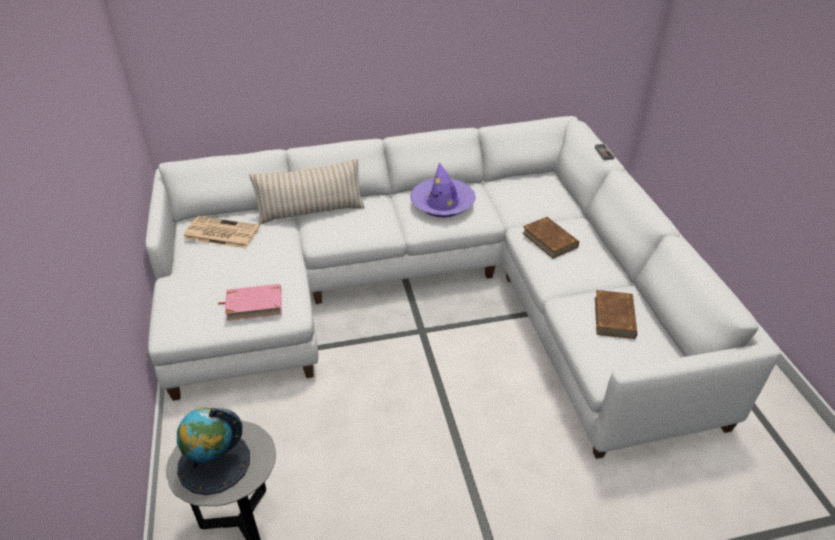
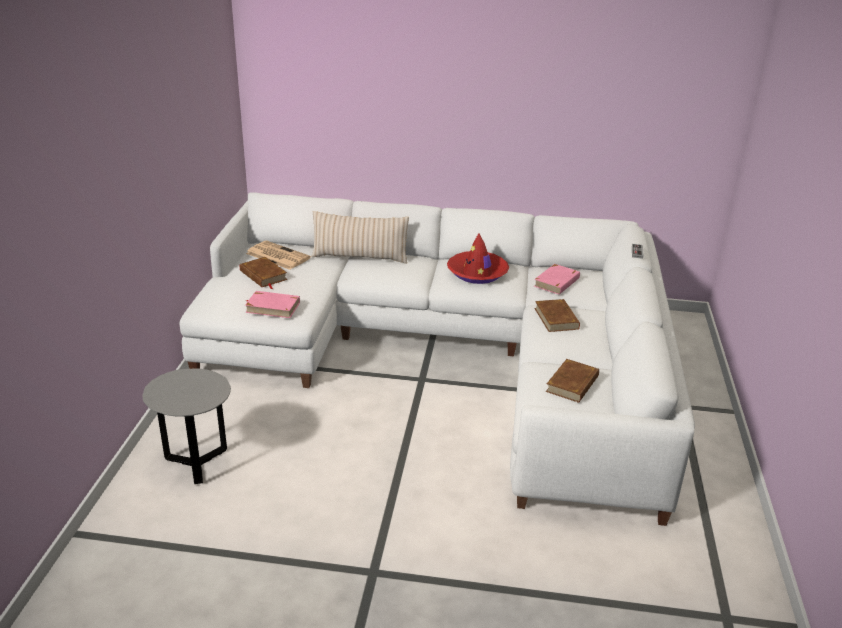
camera: 20 degrees right, 10 degrees down
globe [177,408,250,495] -> none
purple hat [410,162,476,217] -> red hat [447,233,509,284]
none -> brown book [240,257,287,289]
none -> pink book [534,264,580,295]

